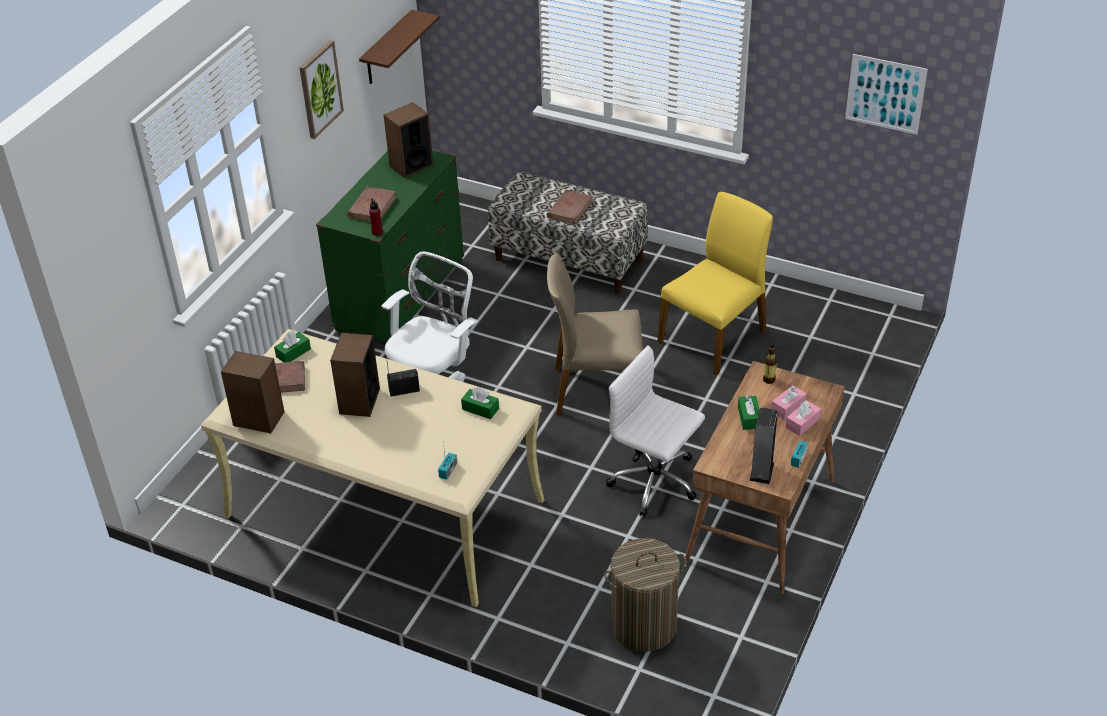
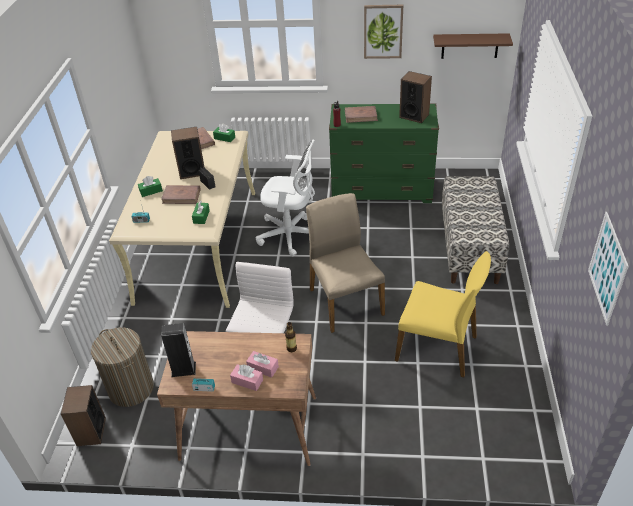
camera: 70 degrees right, 0 degrees up
speaker [221,351,284,433] -> speaker moved to [61,385,106,446]
brown book [547,189,593,225] -> brown book moved to [161,185,201,204]
green tissue box [738,395,760,430] -> green tissue box moved to [138,176,163,197]

